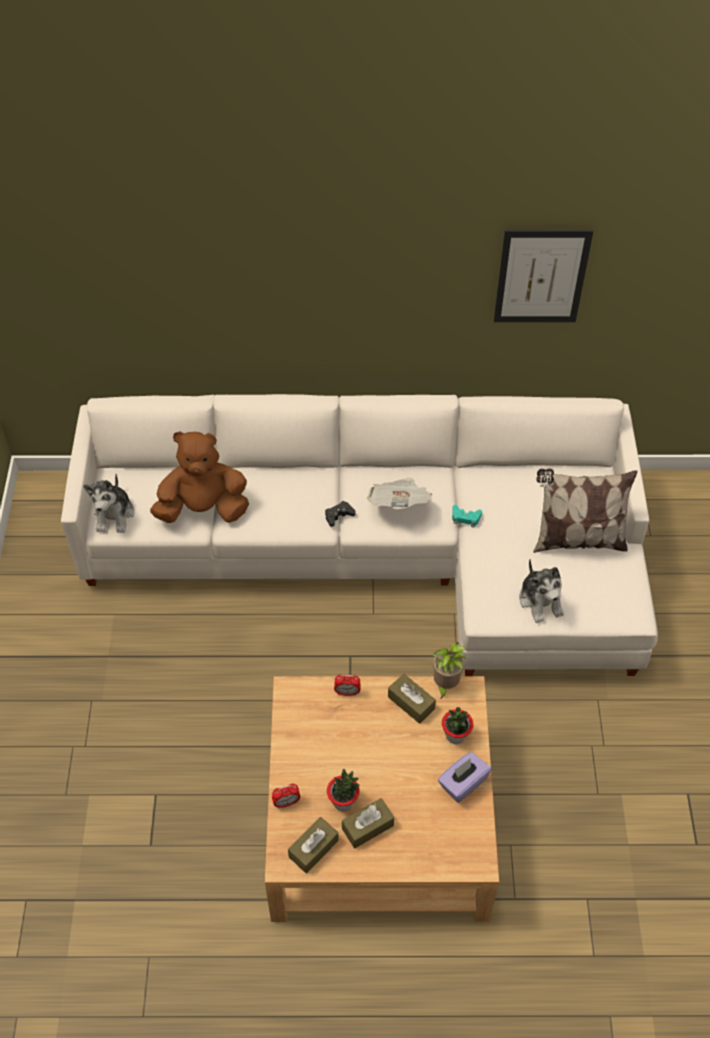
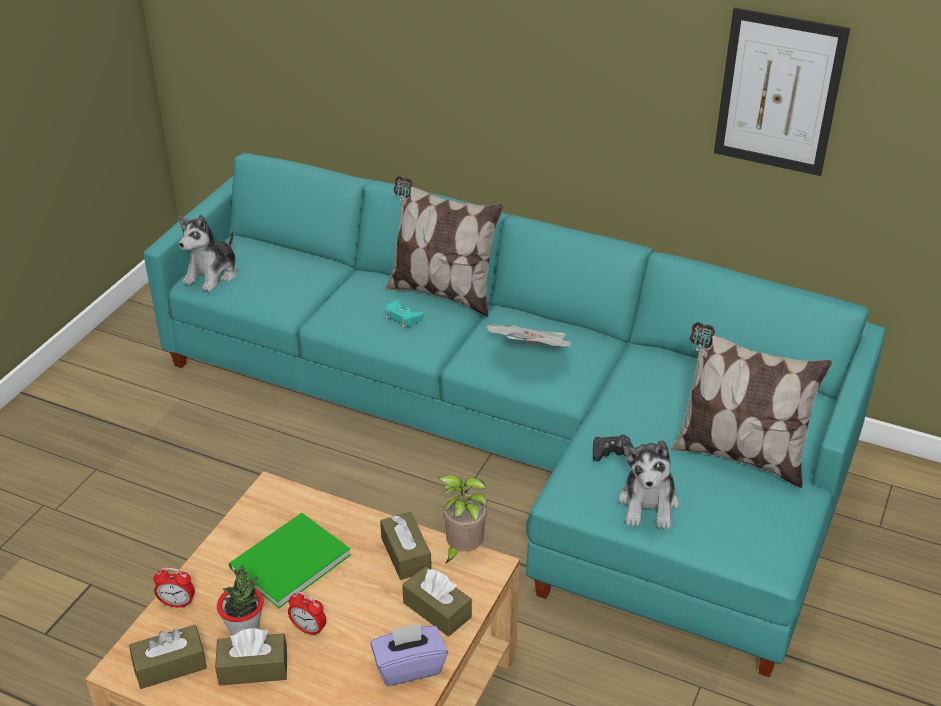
camera: 25 degrees right, 15 degrees down
white sofa [61,394,658,676] -> turquoise sofa [143,153,885,677]
brown plush toy [150,431,249,523] -> none
black game controller [325,501,356,527] -> black game controller moved to [593,435,634,461]
alarm clock [334,675,361,696] -> alarm clock moved to [288,592,326,637]
potted plant [442,707,473,744] -> brown tissue box [402,566,472,637]
turquoise game controller [452,505,482,528] -> turquoise game controller moved to [385,300,423,328]
none -> green book [229,513,351,608]
none -> pillow [385,176,504,317]

